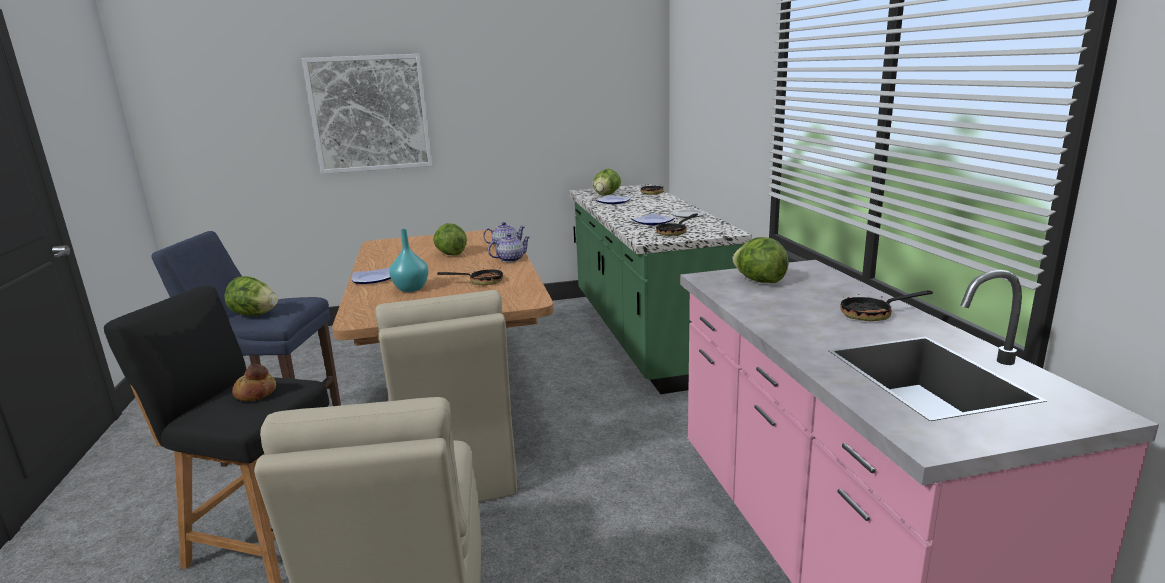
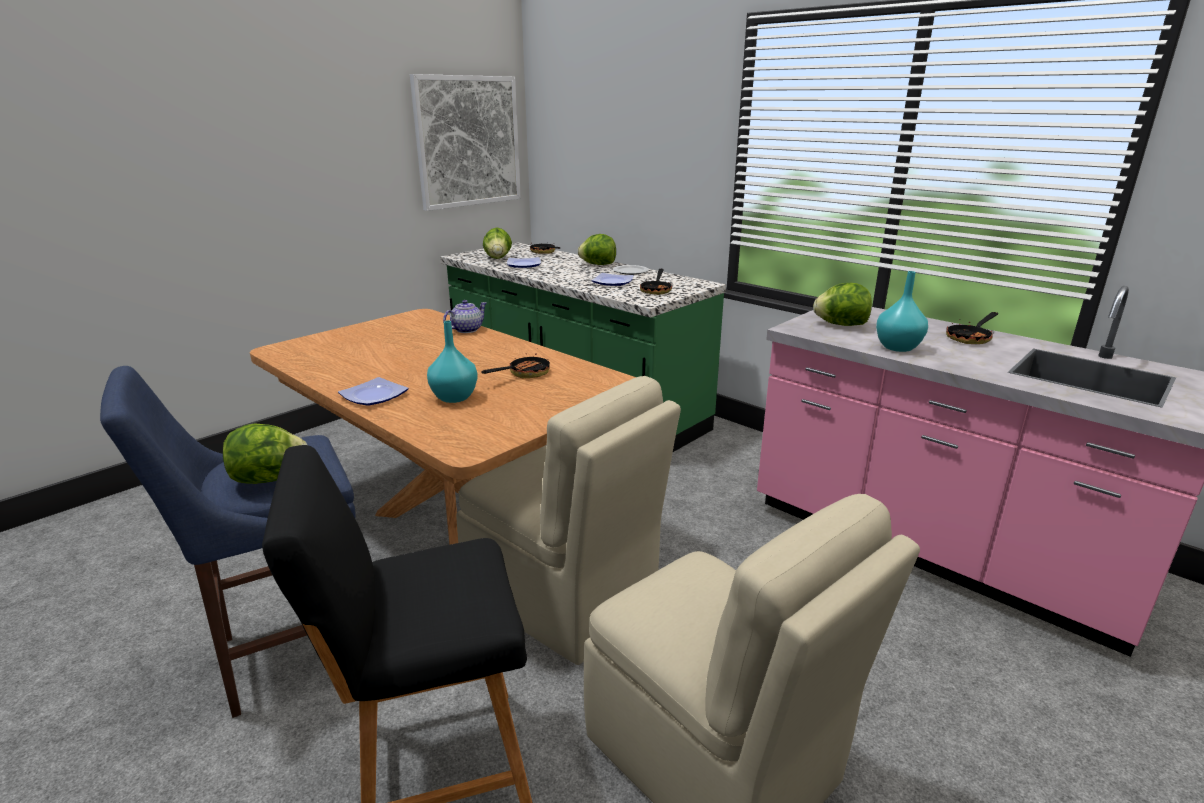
camera: 35 degrees left, 5 degrees up
bread [232,364,276,401] -> none
picture [302,54,433,174] -> picture moved to [410,74,521,211]
lettuce [433,223,467,255] -> lettuce moved to [578,234,616,265]
teapot [488,233,530,262] -> none
none -> turquoise vase [876,271,928,352]

